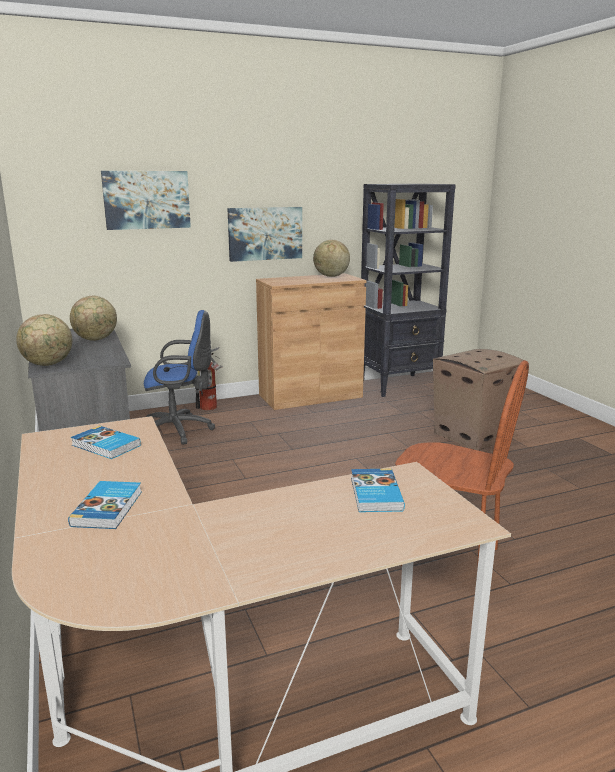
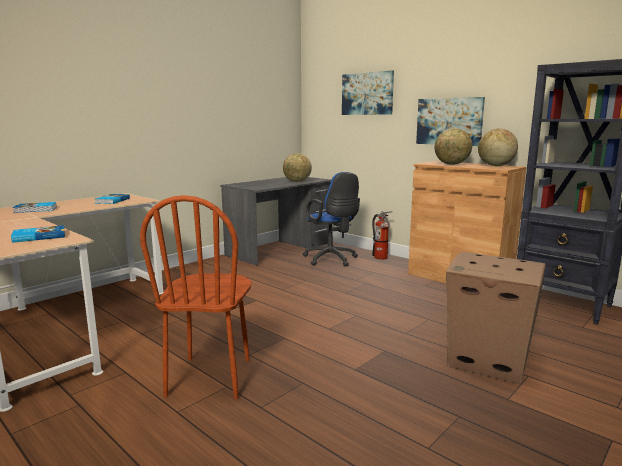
camera: 65 degrees right, 5 degrees down
globe [16,314,72,366] -> globe moved to [435,128,472,165]

